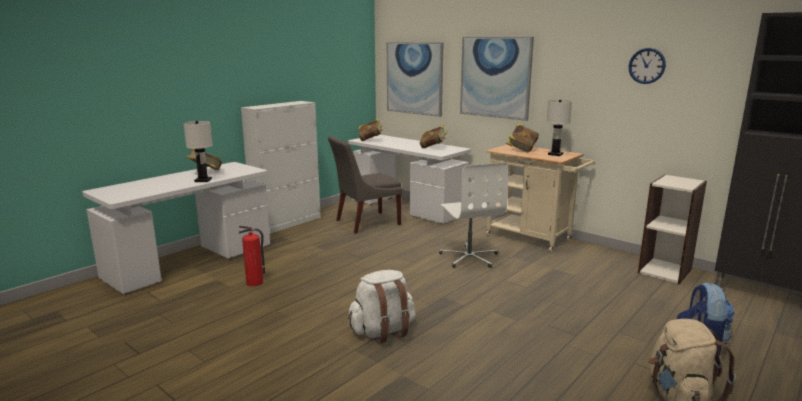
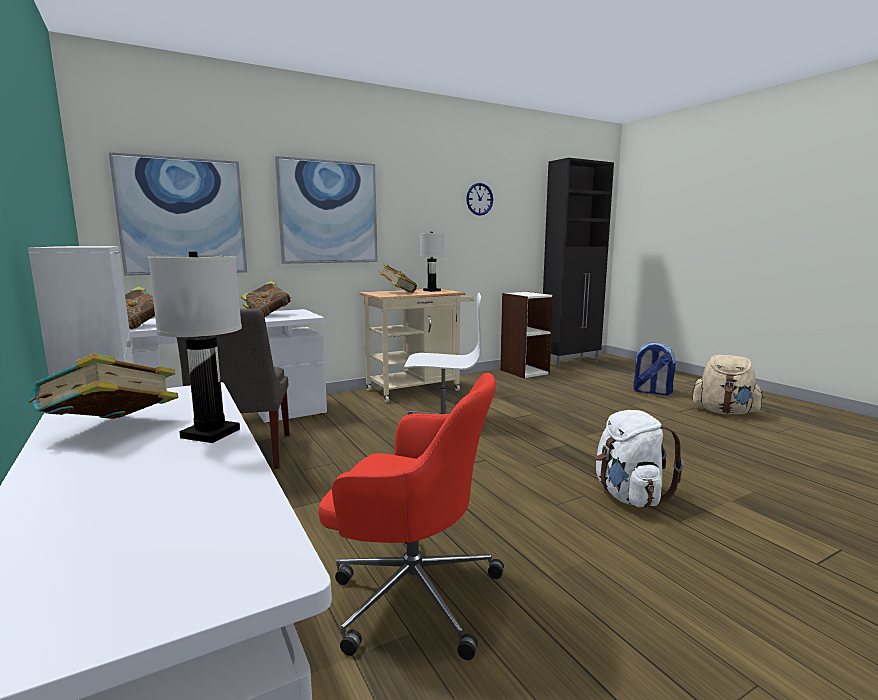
camera: 70 degrees left, 5 degrees down
fire extinguisher [239,226,265,286] -> red office chair [318,373,504,660]

